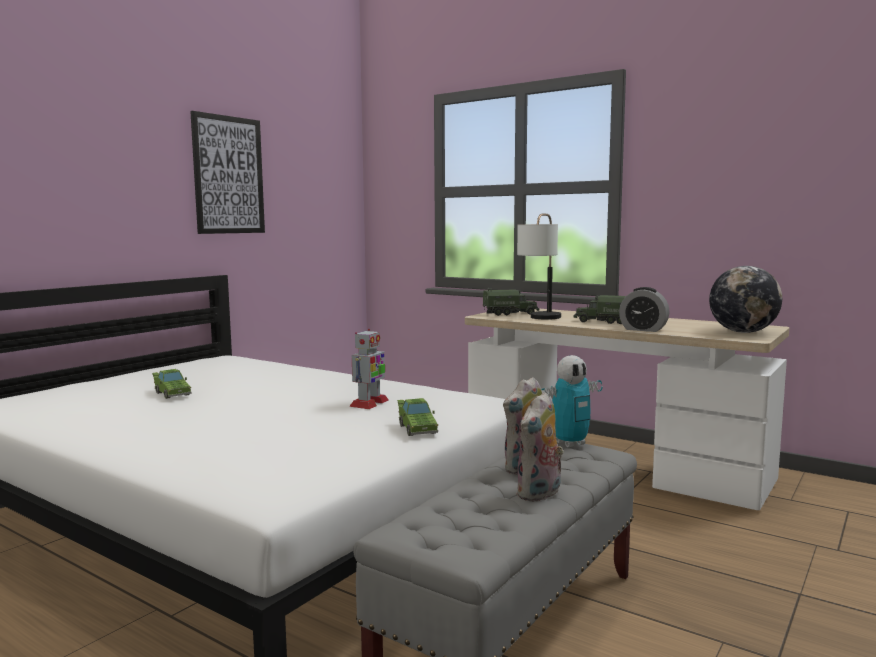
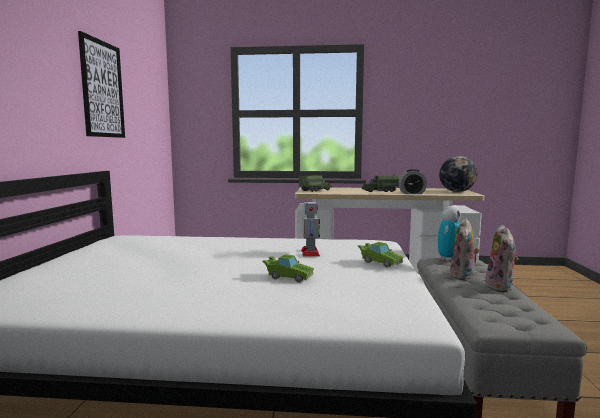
camera: 30 degrees left, 0 degrees up
green toy car [152,369,191,399] -> green toy car moved to [262,254,314,283]
table lamp [517,214,561,320] -> none

